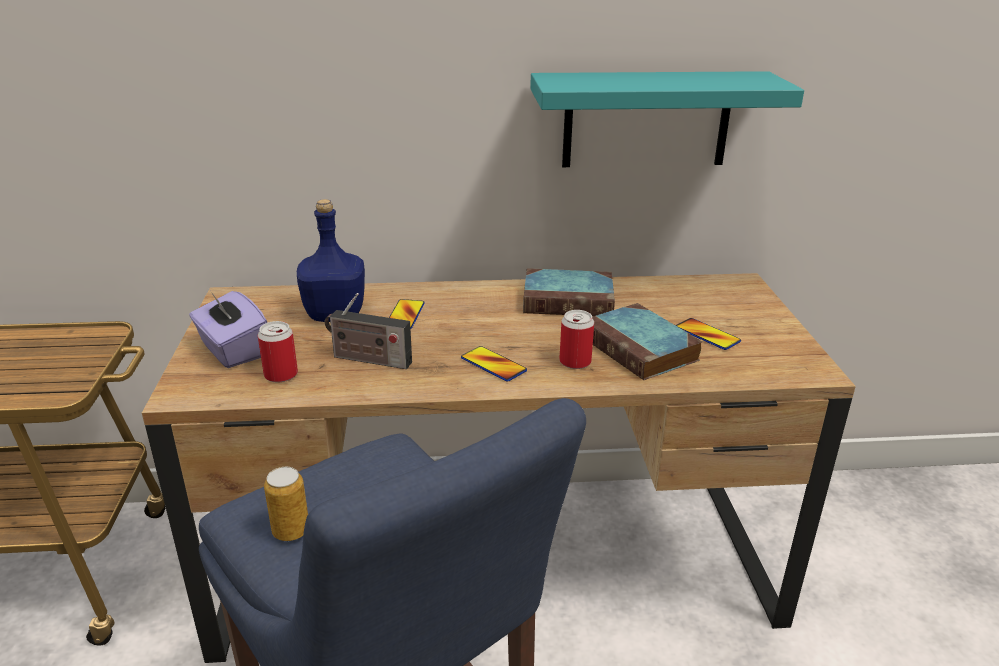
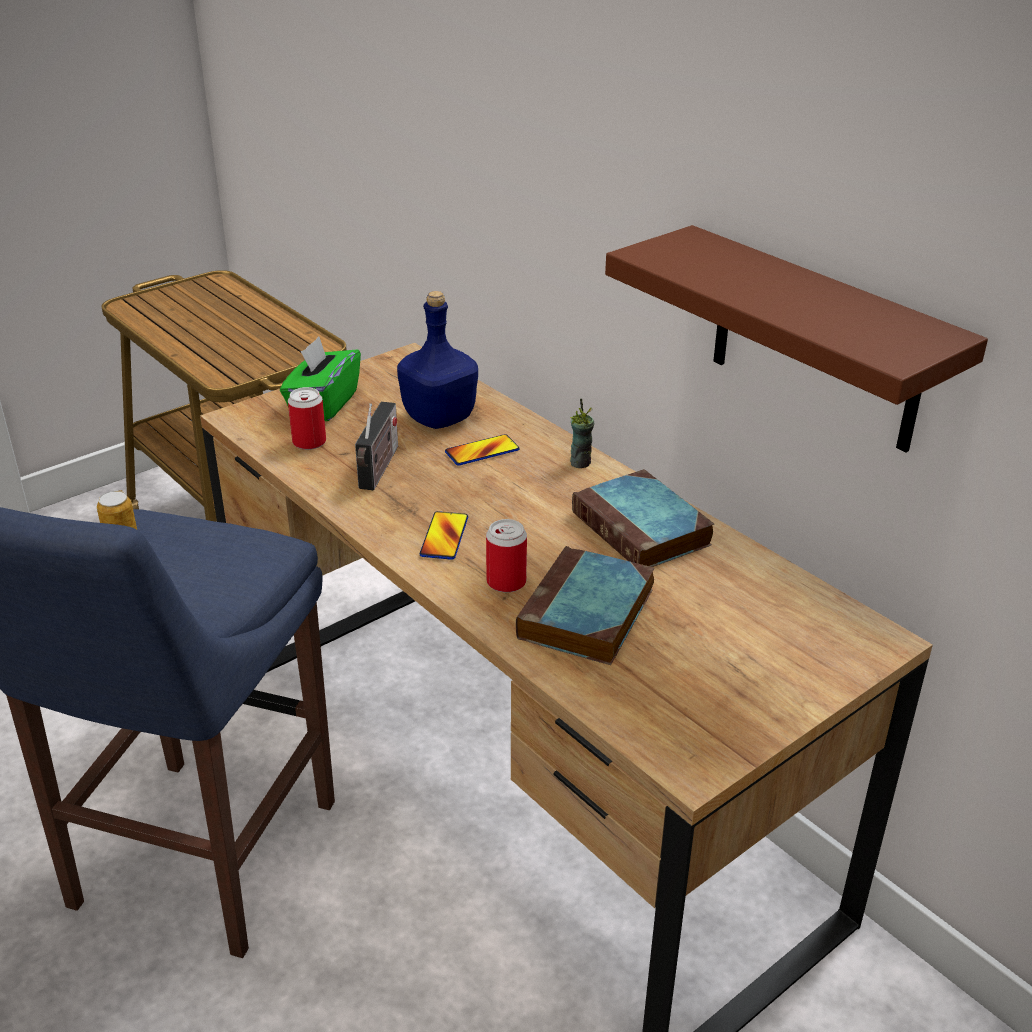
camera: 55 degrees right, 5 degrees up
purple tissue box [189,289,268,368] -> green tissue box [280,337,361,421]
radio [325,293,412,369] -> radio turned 150 degrees counterclockwise [355,402,398,490]
turquoise shelf [530,71,804,167] -> brown shelf [605,225,988,452]
phone [676,318,741,350] -> none
none -> cup [570,399,594,468]

